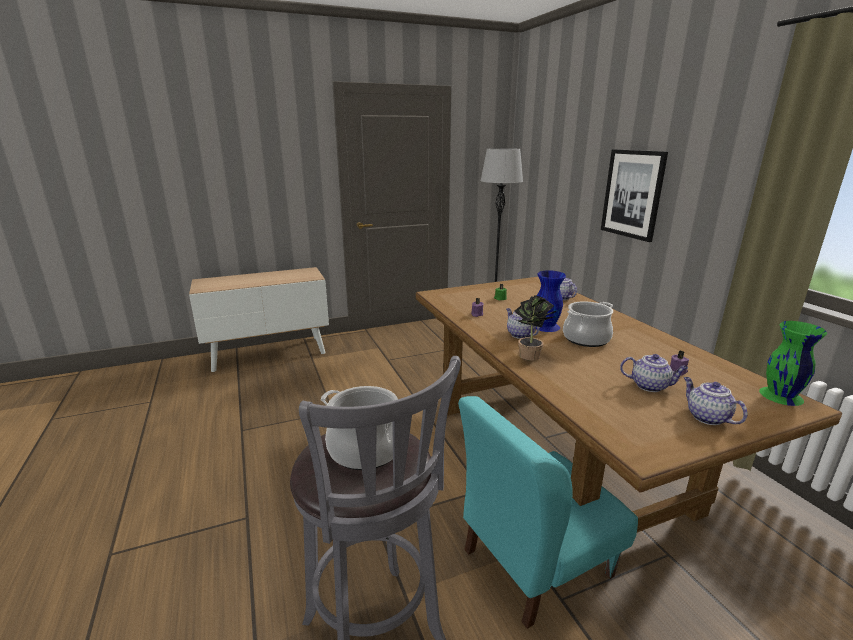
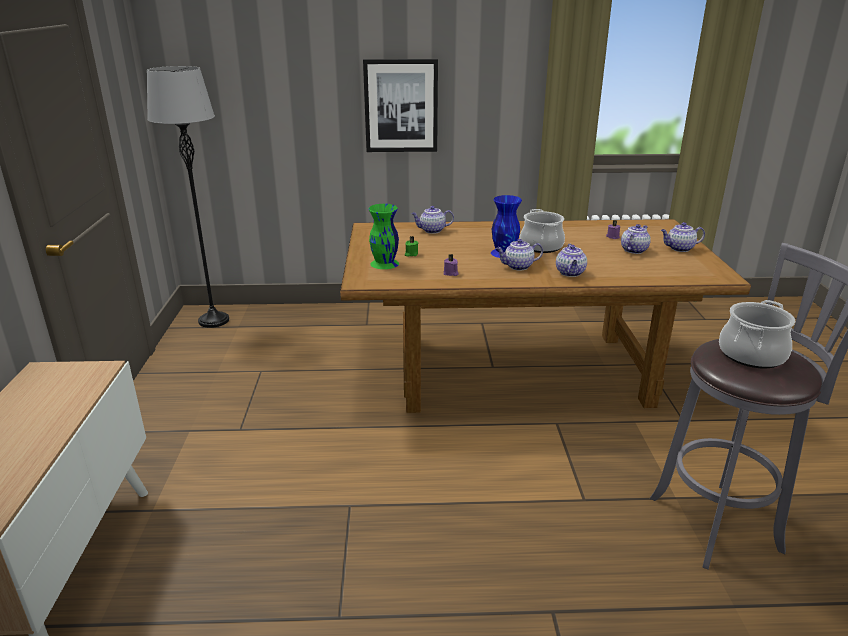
camera: 70 degrees left, 5 degrees up
turquoise chair [458,396,638,629] -> none
potted plant [514,295,556,361] -> teapot [556,244,587,277]
green vase [759,321,827,406] -> green vase moved to [369,204,399,269]

